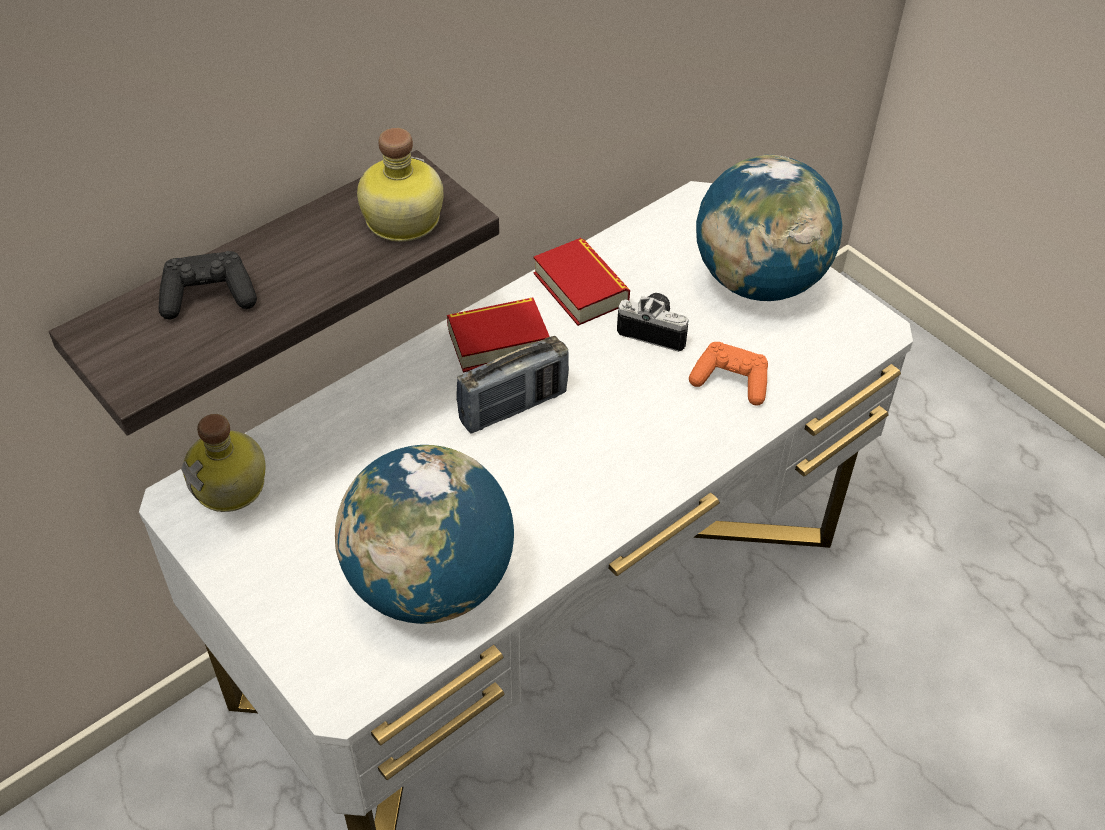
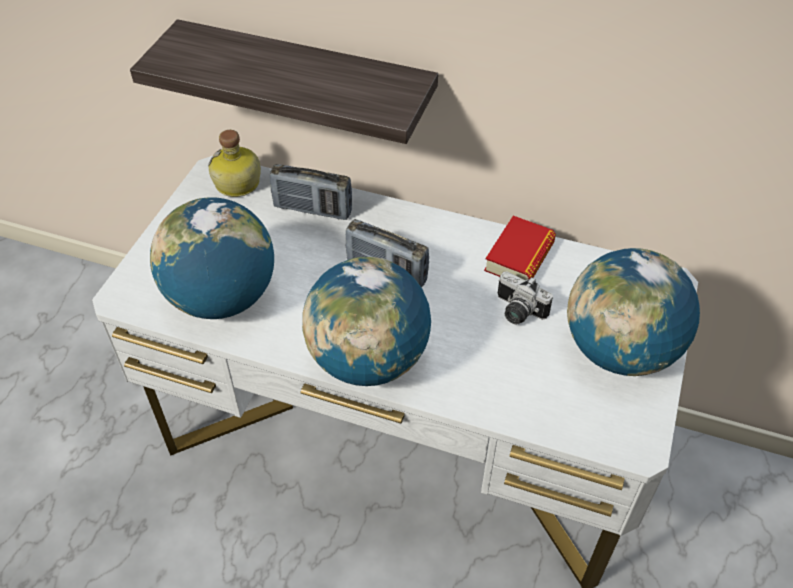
camera: 60 degrees right, 0 degrees up
black game controller [159,251,257,320] -> none
bottle [357,128,443,242] -> none
book [447,297,550,373] -> none
camera [617,293,689,352] -> camera turned 135 degrees clockwise [498,271,553,324]
orange game controller [689,342,768,405] -> none
none -> radio [270,164,352,220]
none -> globe [302,257,431,386]

